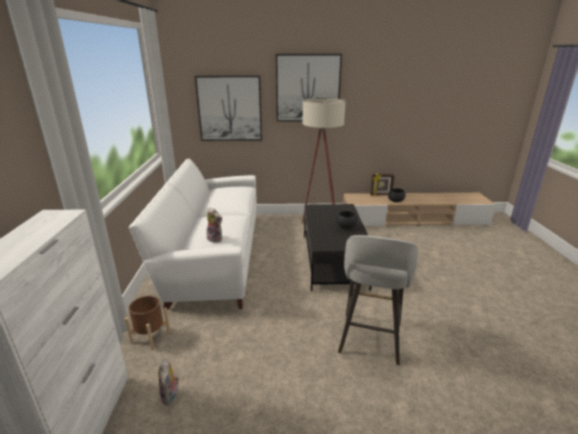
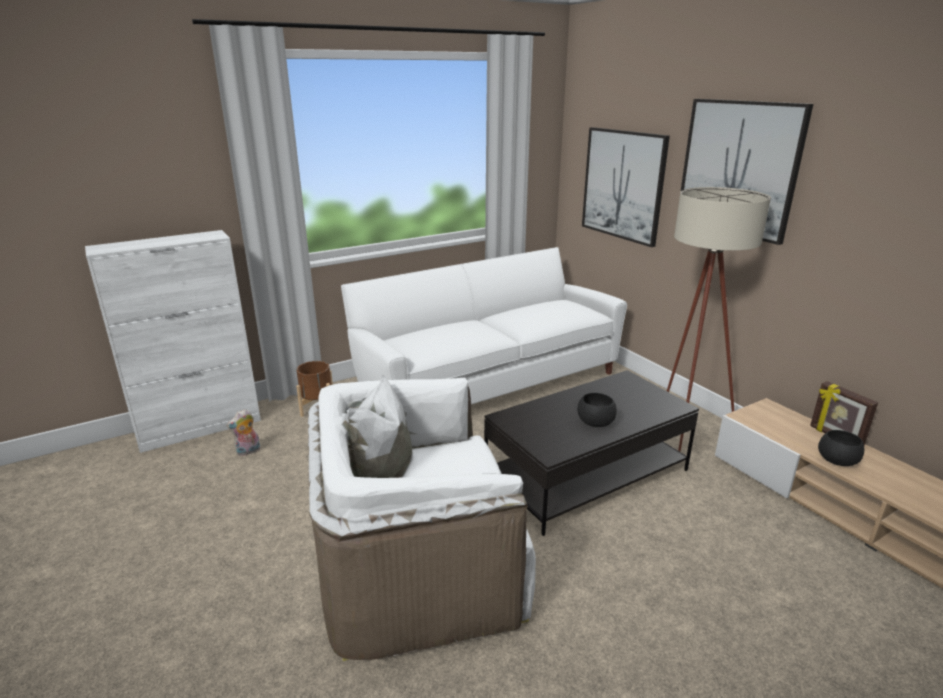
camera: 60 degrees right, 0 degrees up
plush toy [207,208,222,243] -> none
grey stool [338,235,418,365] -> white armchair [308,375,536,661]

